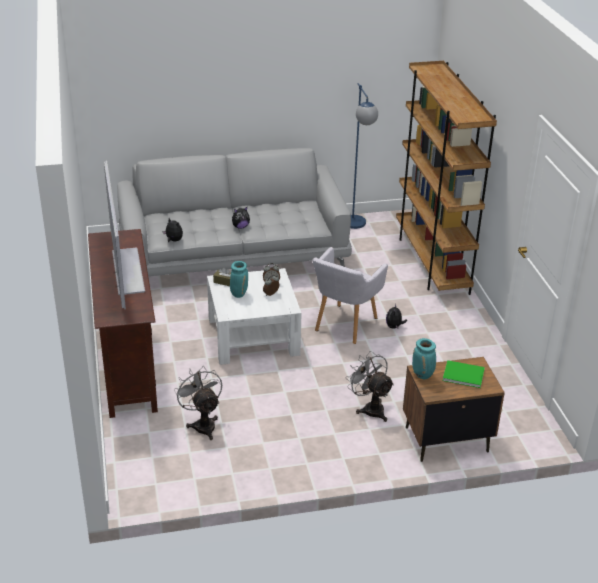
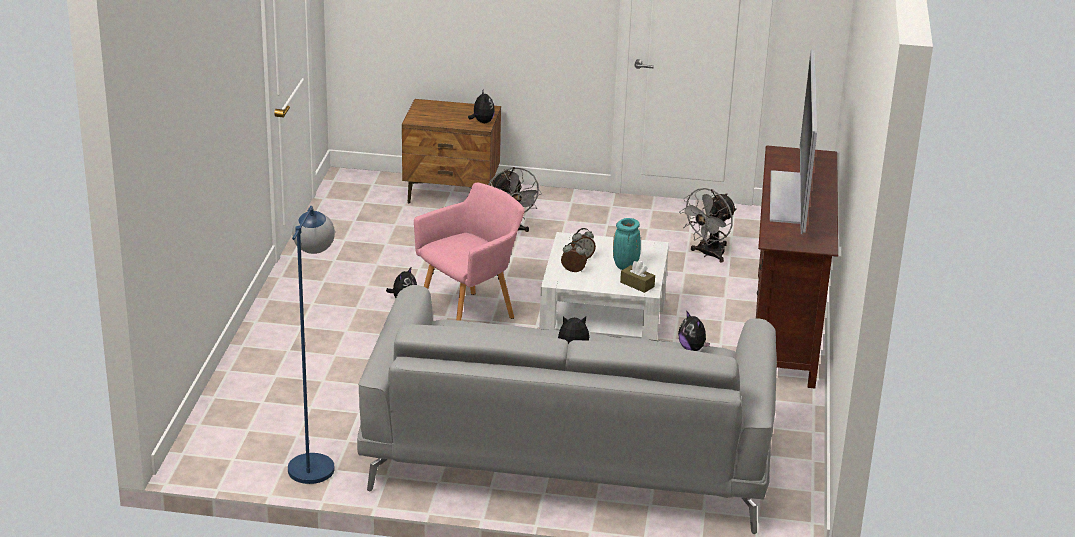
camera: 160 degrees left, 5 degrees down
grey fan [174,366,222,440] -> grey fan turned 45 degrees clockwise [679,188,737,263]
grey armchair [313,247,388,344] -> pink armchair [414,183,524,321]
brown bookcase [396,61,497,295] -> none
turquoise vase [412,338,436,379] -> plush toy [468,89,495,123]
green book [442,360,485,388] -> none

